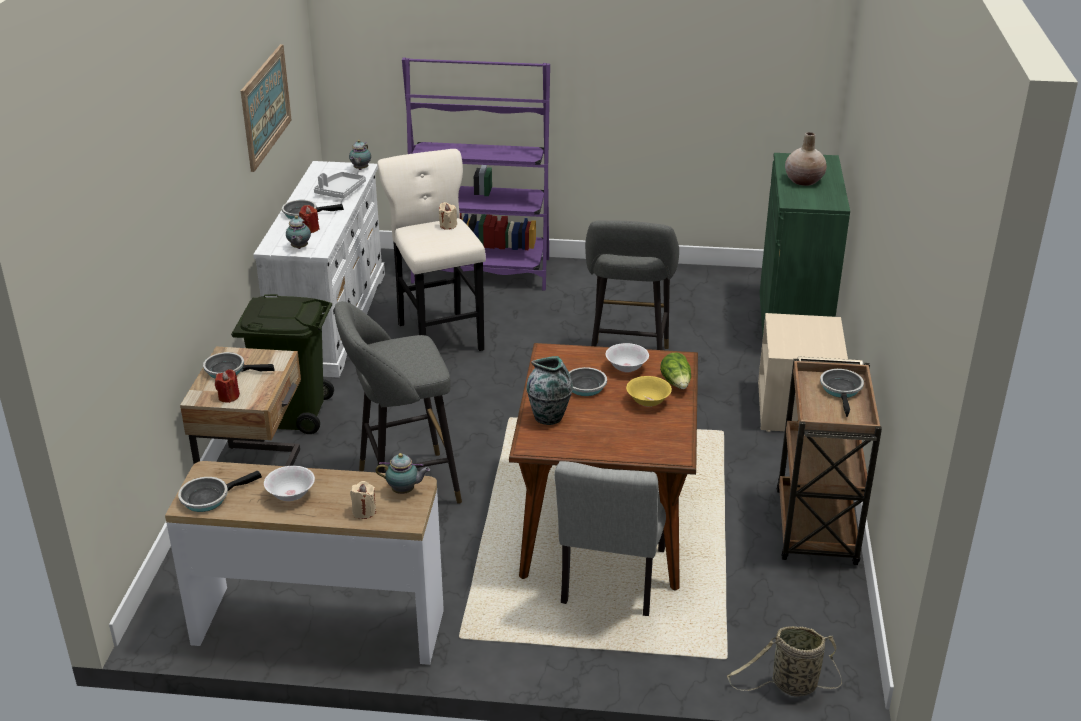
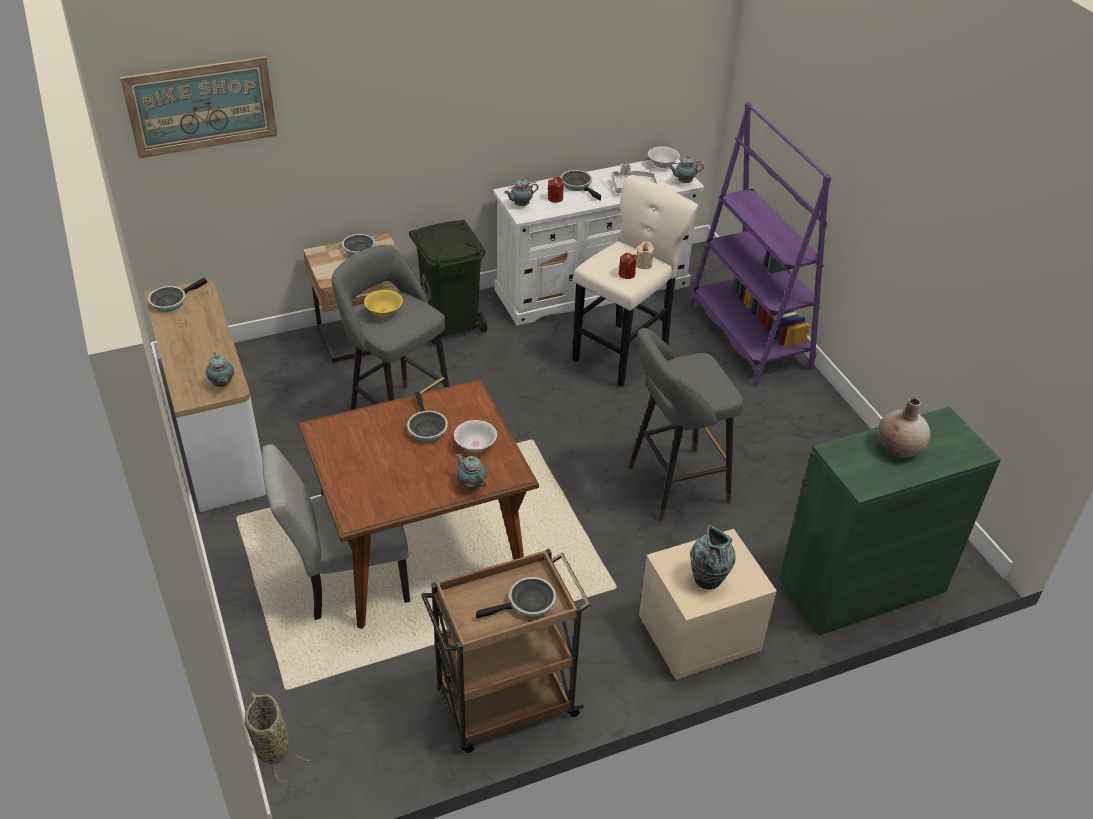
camera: 60 degrees right, 10 degrees up
frying pan [178,470,262,512] -> frying pan turned 75 degrees counterclockwise [148,278,207,312]
red candle [215,369,240,403] -> red candle moved to [619,253,637,279]
picture [241,44,292,172] -> picture moved to [120,56,277,159]
white bowl [264,466,315,501] -> white bowl moved to [648,146,680,168]
beige candle [350,481,376,519] -> none
vase [526,356,573,425] -> vase moved to [690,525,736,589]
yellow bowl [626,376,672,407] -> yellow bowl moved to [364,290,403,317]
lettuce [660,353,691,389] -> teapot [456,453,487,490]

